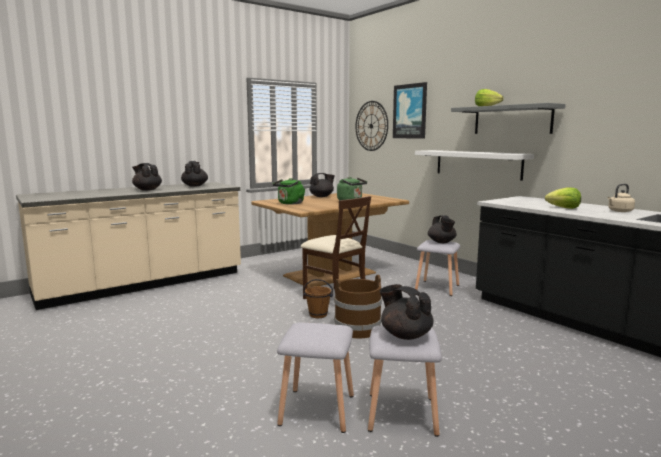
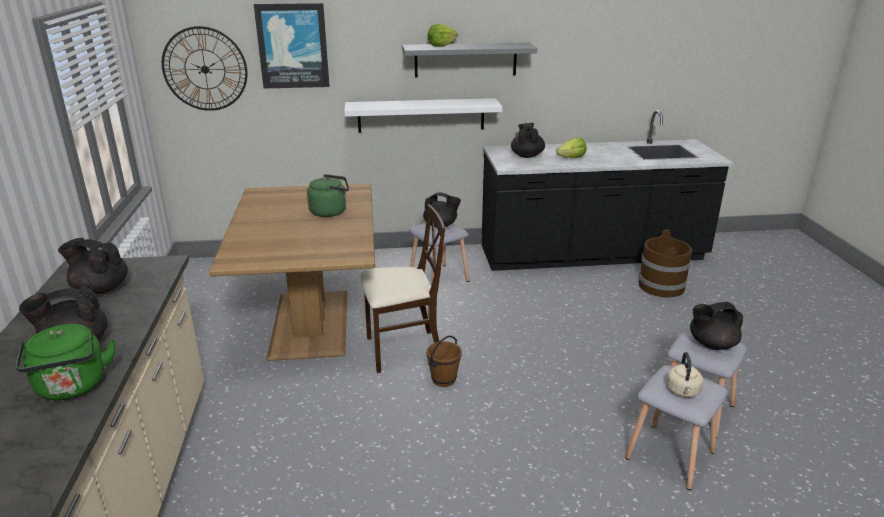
camera: 60 degrees left, 15 degrees up
green kettle [273,178,305,204] -> green kettle moved to [16,324,115,400]
black teapot [309,173,335,197] -> black teapot moved to [511,123,545,158]
brown bucket [334,275,382,338] -> brown bucket moved to [639,229,692,298]
beige kettle [607,184,635,212] -> beige kettle moved to [667,352,703,397]

